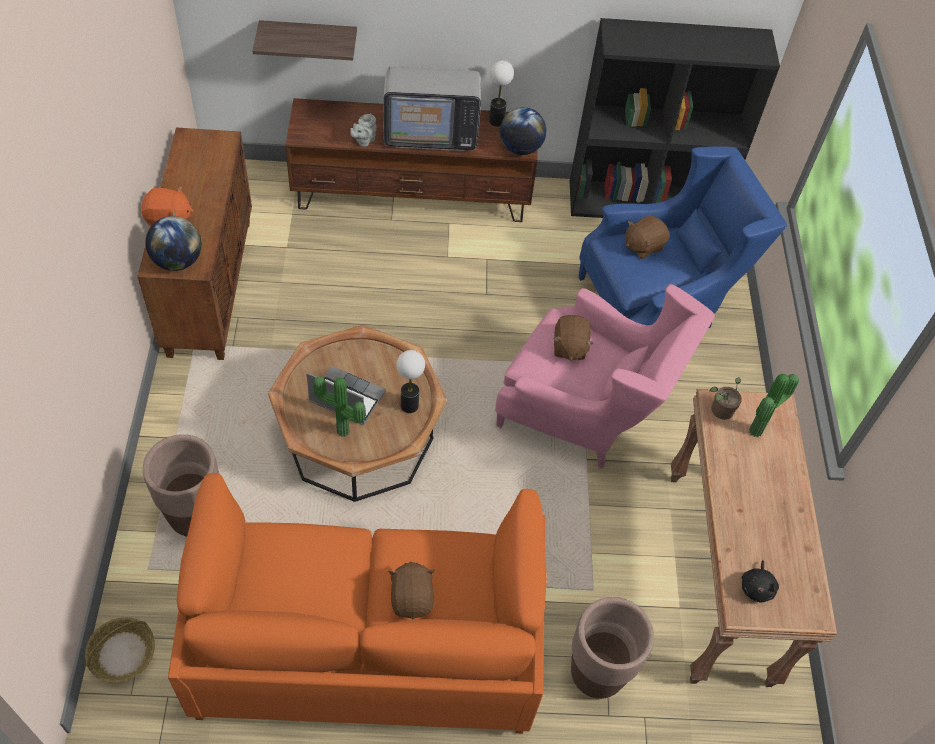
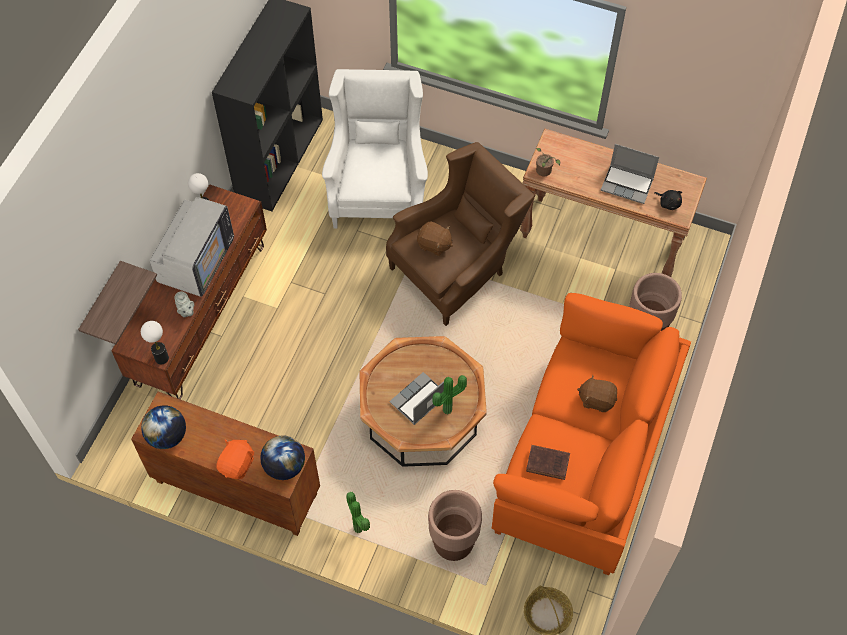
camera: 65 degrees left, 5 degrees up
table lamp [396,350,425,413] -> table lamp moved to [141,321,169,364]
pink armchair [495,284,715,469] -> brown armchair [386,142,534,326]
globe [500,107,546,155] -> globe moved to [141,405,186,449]
blue armchair [579,147,787,328] -> white armchair [322,69,428,229]
brown plush toy [625,215,670,259] -> none
potted plant [749,374,799,437] -> potted plant moved to [346,491,370,533]
none -> brown book [526,445,570,480]
none -> laptop [601,144,659,204]

